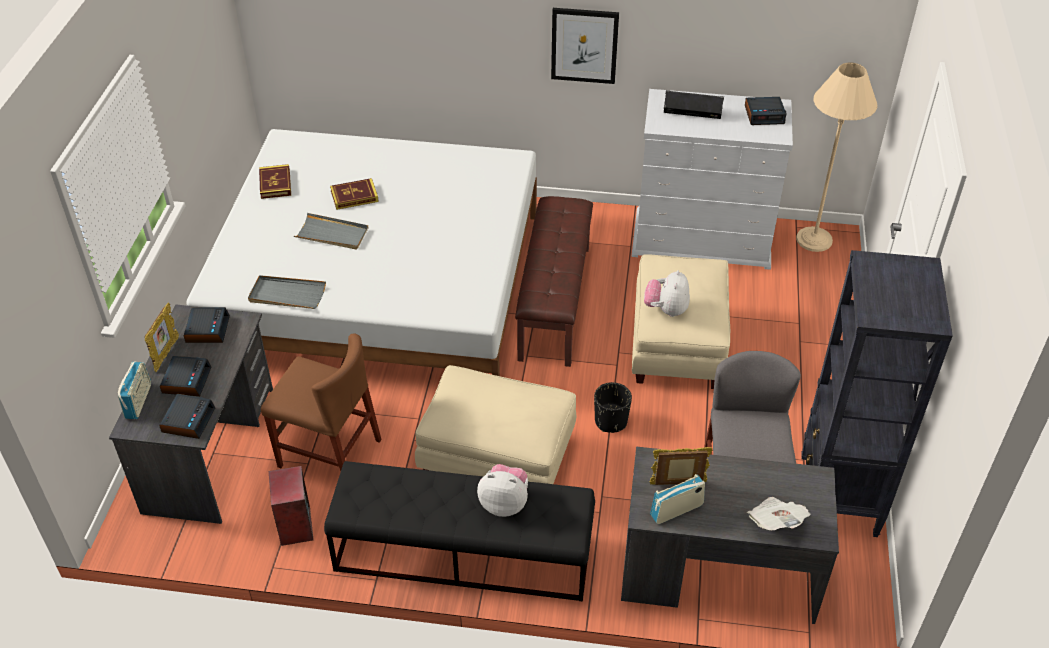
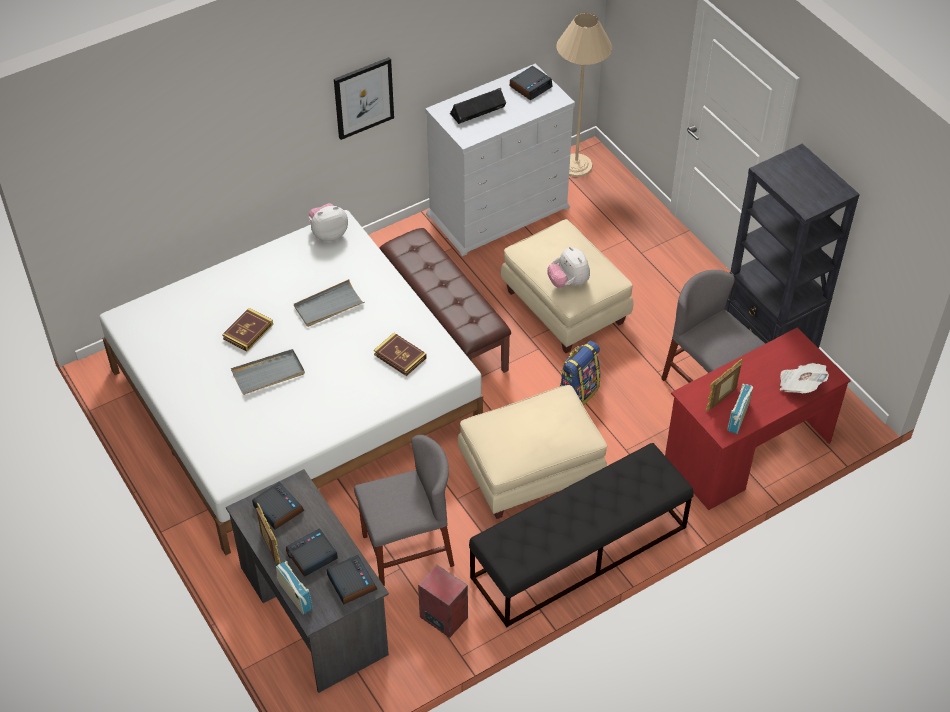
camera: 40 degrees left, 5 degrees up
alarm clock [160,356,211,396] -> alarm clock turned 90 degrees counterclockwise [286,528,338,577]
grey tray [248,275,326,309] -> grey tray moved to [294,279,365,327]
book [259,164,291,199] -> book moved to [374,333,427,376]
brown chair [261,334,382,471] -> grey chair [354,435,454,586]
plush toy [477,464,528,517] -> plush toy moved to [308,203,348,241]
black planter [594,382,632,433] -> backpack [560,341,600,406]
grey desk [621,446,839,624] -> red desk [665,327,851,510]

